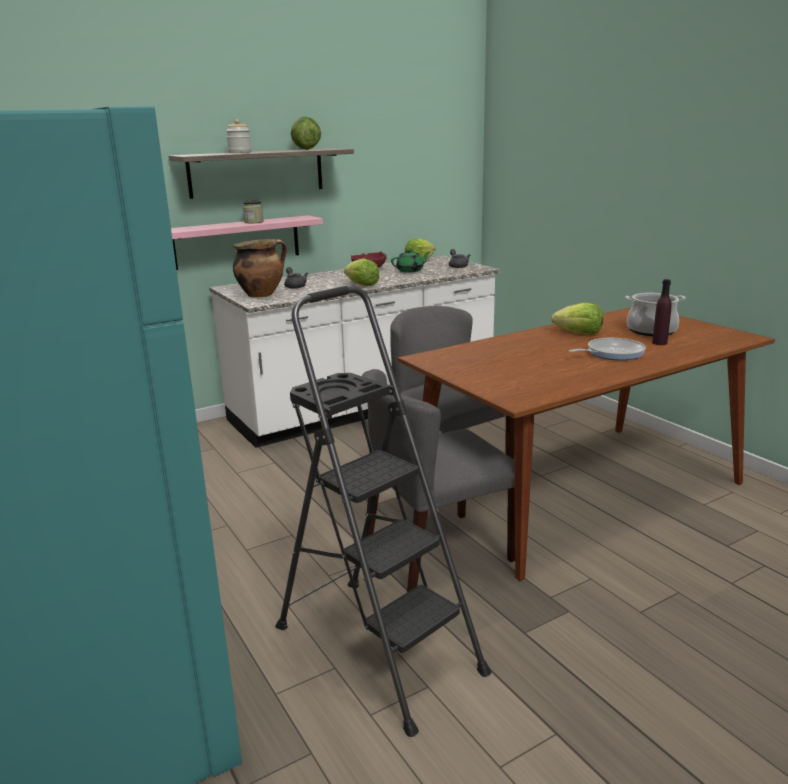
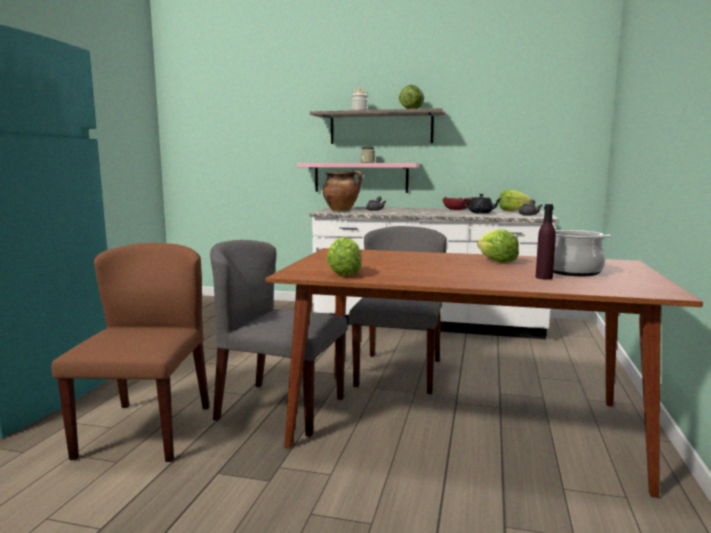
camera: 45 degrees right, 10 degrees down
step ladder [275,286,491,737] -> brown chair [51,243,210,462]
lettuce [344,258,380,286] -> lettuce moved to [327,237,362,276]
green teapot [391,249,430,273] -> black teapot [463,194,503,213]
frying pan [568,338,646,360] -> none

